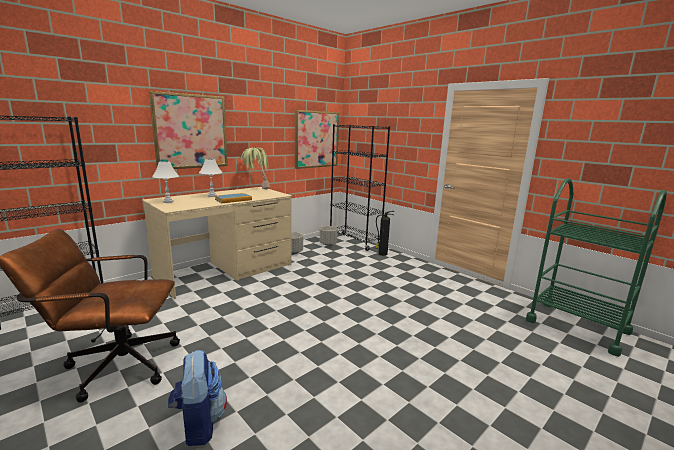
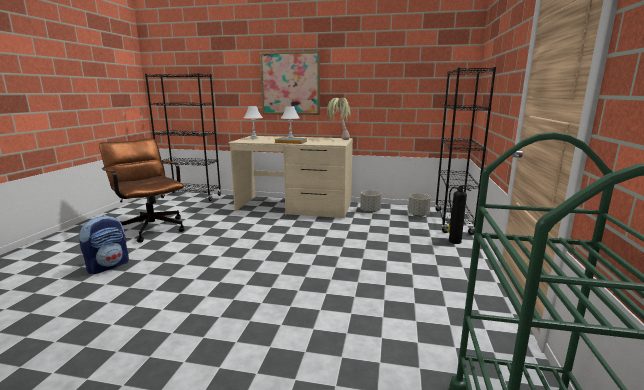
camera: 55 degrees right, 0 degrees up
picture [295,110,339,169] -> none

